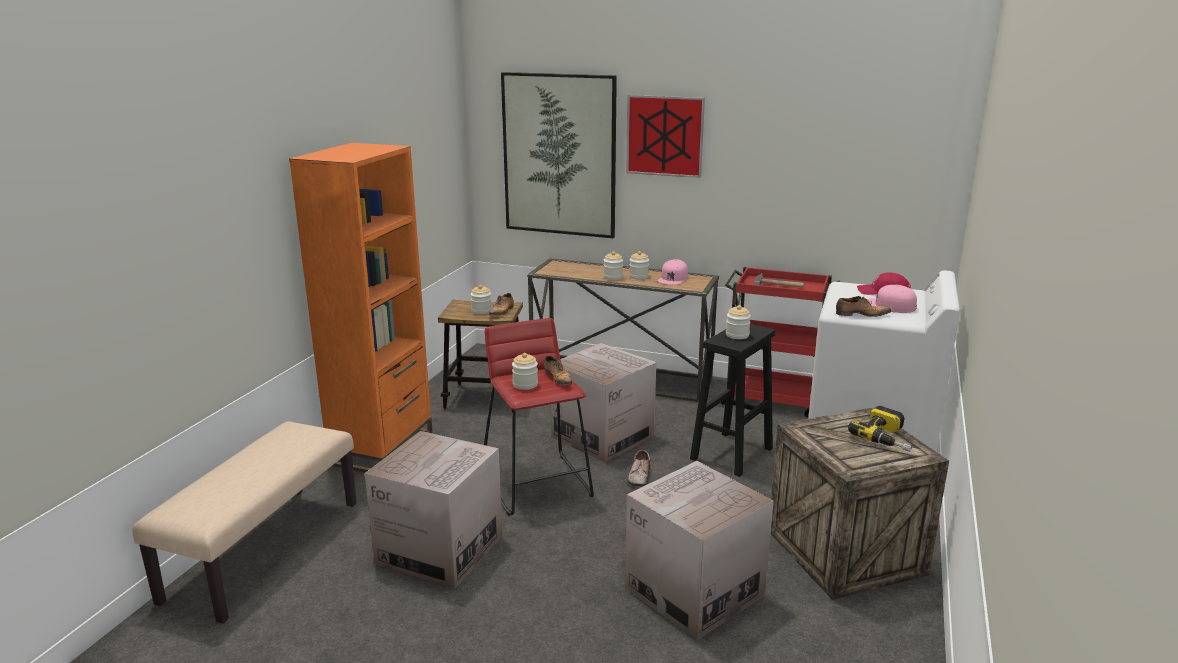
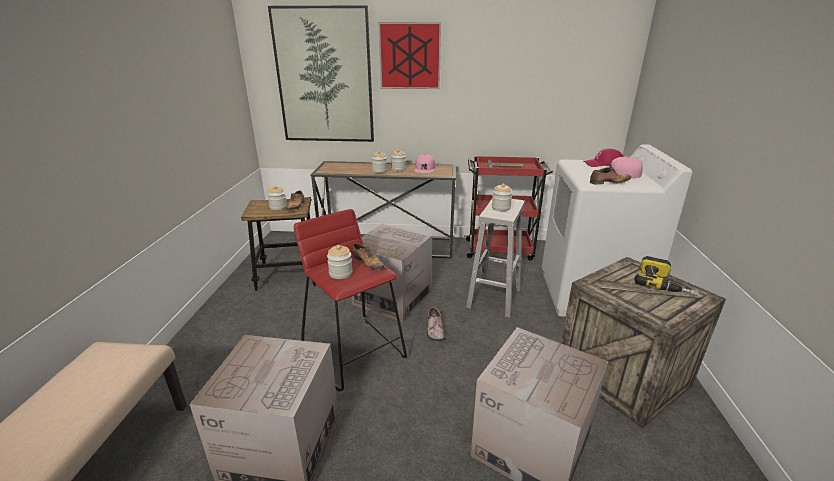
camera: 15 degrees left, 5 degrees up
orange bookcase [289,143,433,473] -> none
black stool [690,323,775,477] -> white stool [466,199,525,318]

